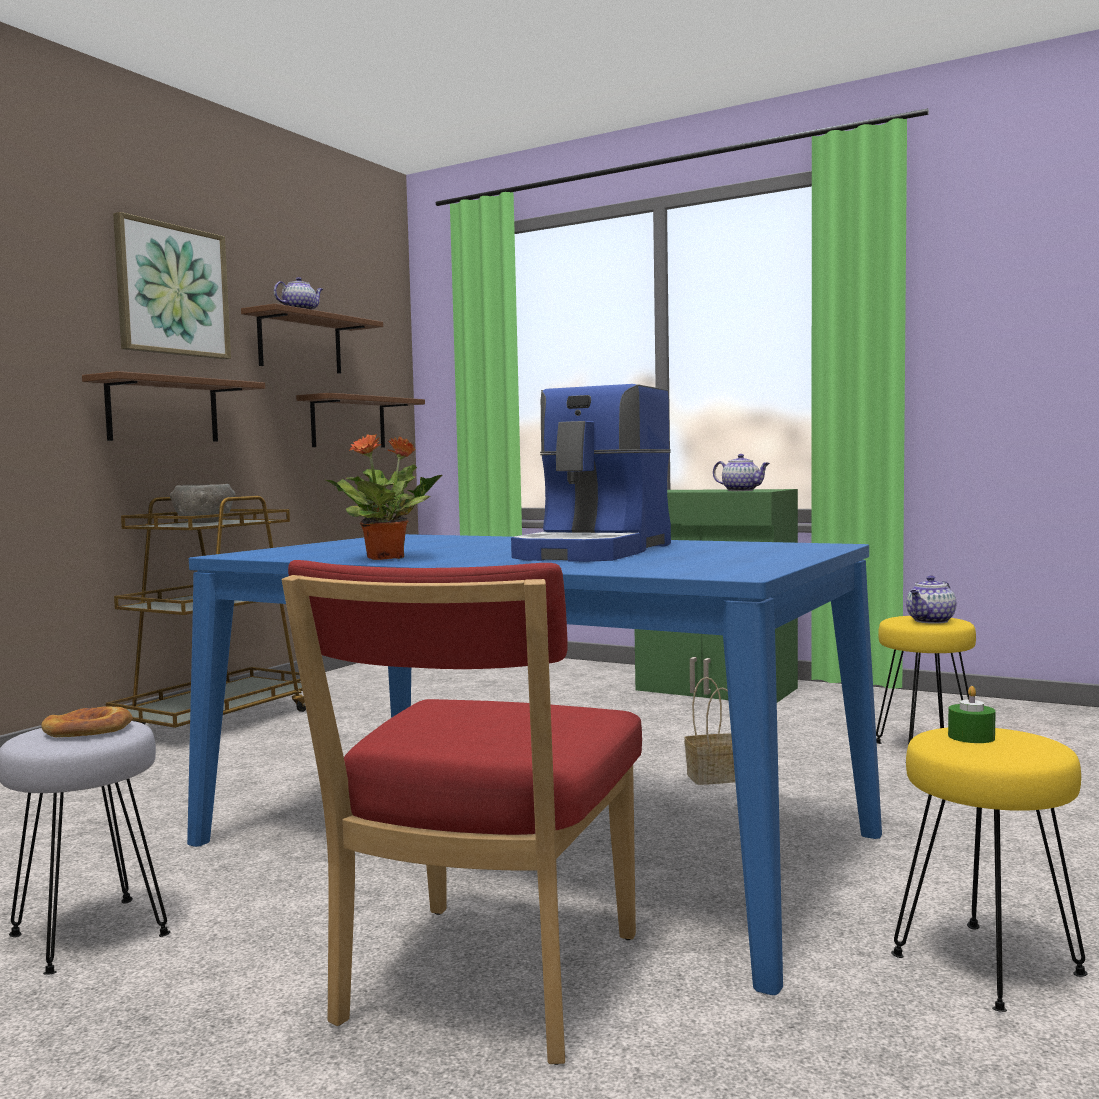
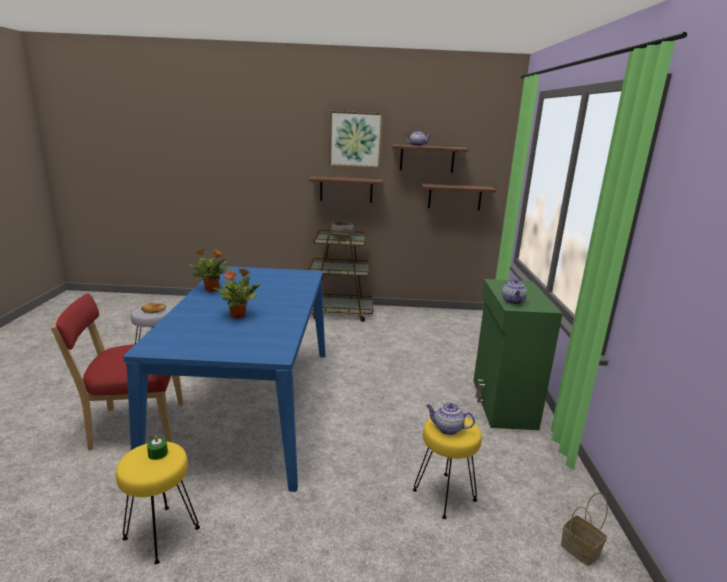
camera: 60 degrees right, 15 degrees up
coffee machine [511,384,671,562] -> potted plant [213,268,261,319]
basket [684,677,735,785] -> basket moved to [561,493,608,566]

